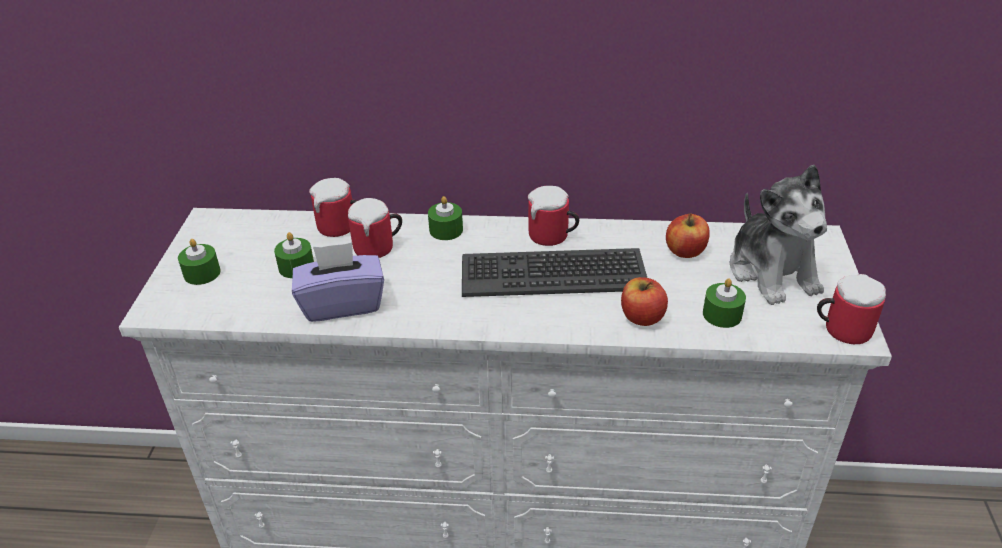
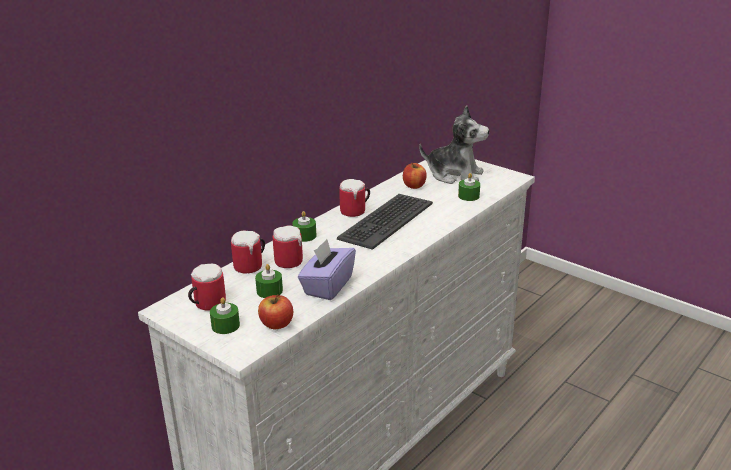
camera: 55 degrees left, 10 degrees down
apple [621,277,668,326] -> apple moved to [258,294,293,329]
mug [817,274,886,344] -> mug moved to [188,264,226,310]

